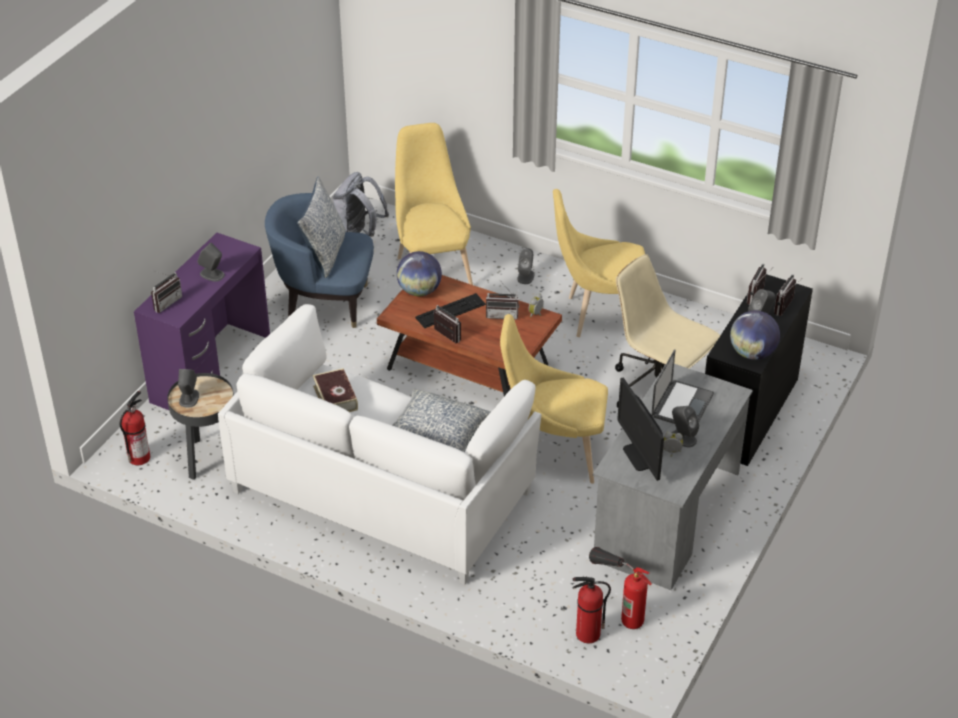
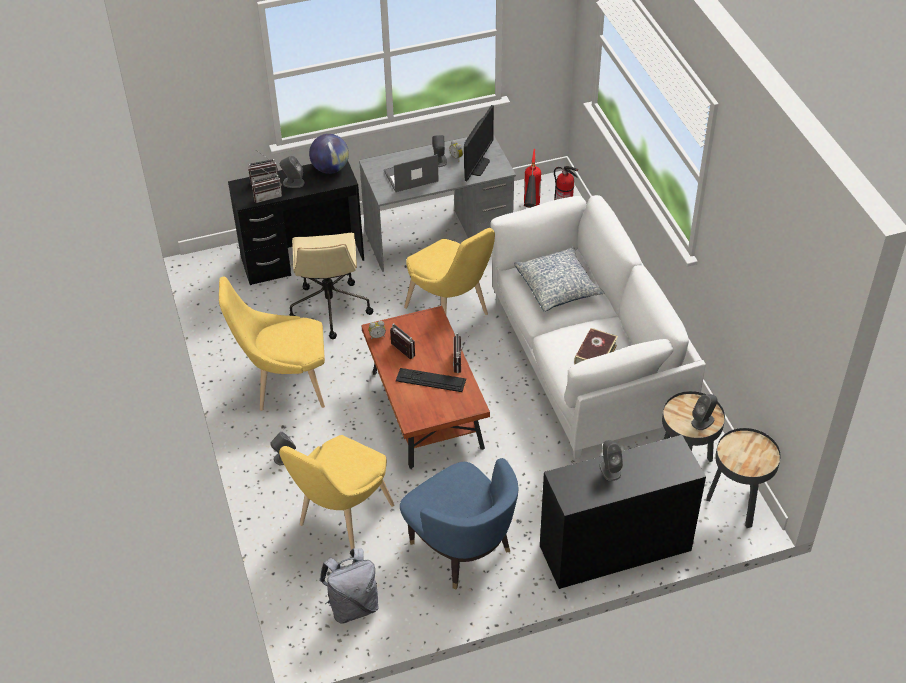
camera: 135 degrees left, 5 degrees up
fire extinguisher [120,391,150,465] -> black side table [706,428,781,528]
purple desk [134,233,270,410] -> black desk [540,435,706,589]
radio [151,270,182,313] -> none
pillow [297,177,346,278] -> none
globe [397,251,442,296] -> none
yellow chair [553,189,645,337] -> yellow chair turned 135 degrees clockwise [219,277,325,411]

